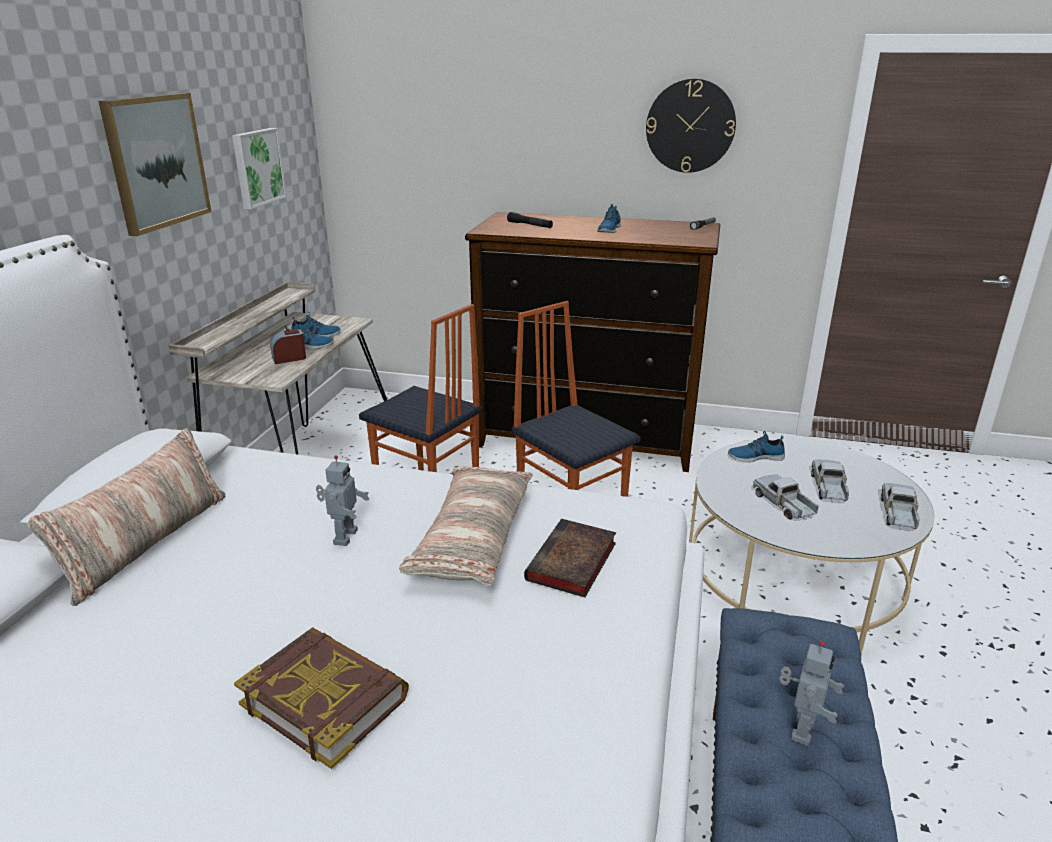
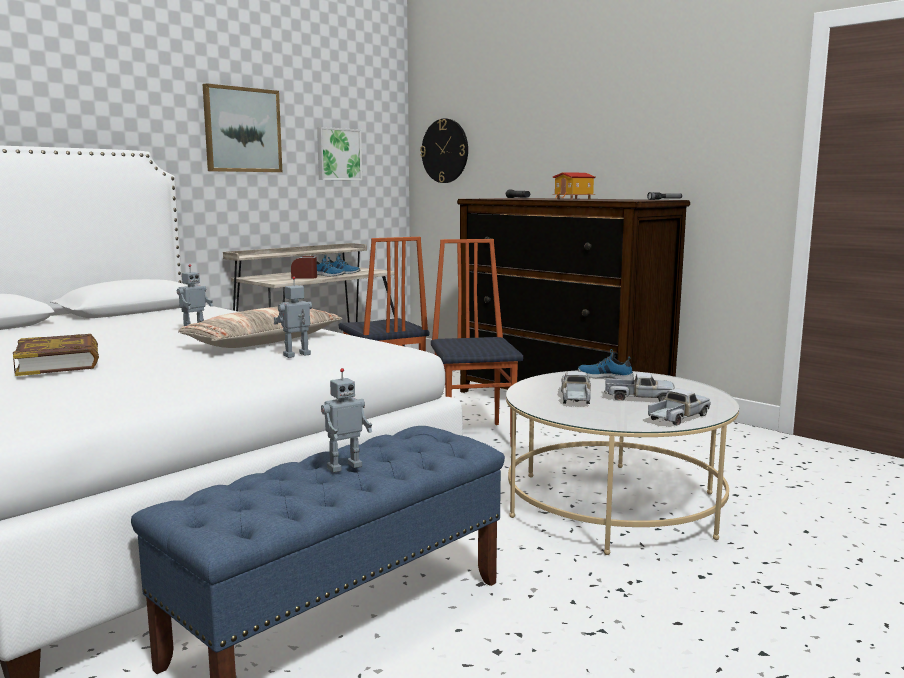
camera: 30 degrees right, 15 degrees down
pillow [28,428,225,606] -> none
book [524,519,617,597] -> toy robot [274,277,312,358]
shoe [597,204,621,233] -> toy house [553,172,595,200]
wall clock [646,79,736,173] -> wall clock moved to [420,118,468,183]
toy truck [811,459,849,502] -> toy truck turned 60 degrees clockwise [604,372,675,401]

